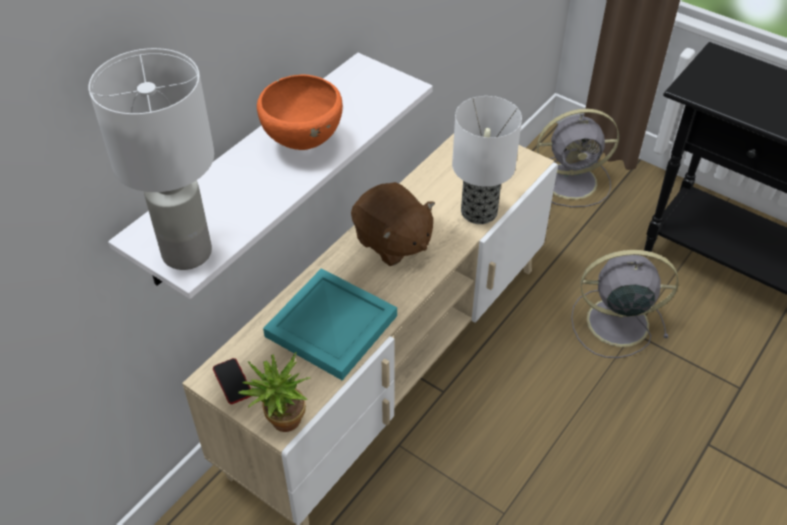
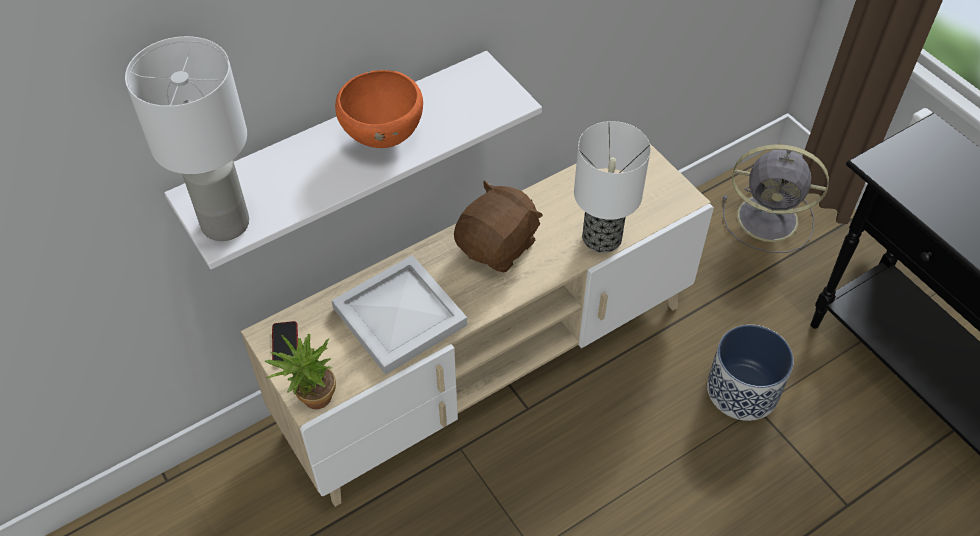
camera: 20 degrees right, 5 degrees up
turquoise tray [263,268,397,380] -> white tray [331,255,467,375]
brown plush toy [351,182,435,266] -> brown plush toy turned 120 degrees counterclockwise [454,180,543,272]
grey fan [571,250,679,358] -> planter [707,325,794,421]

